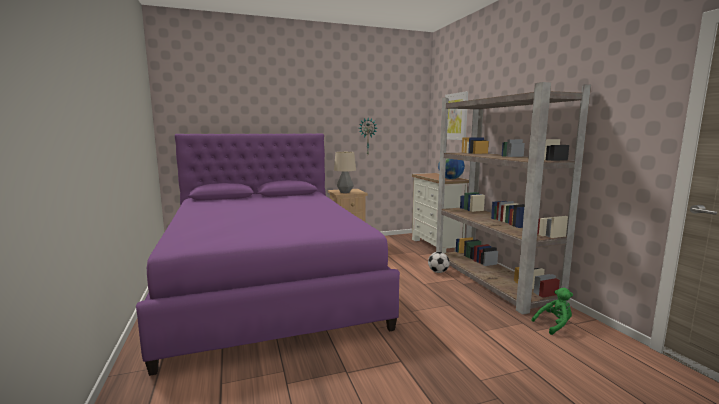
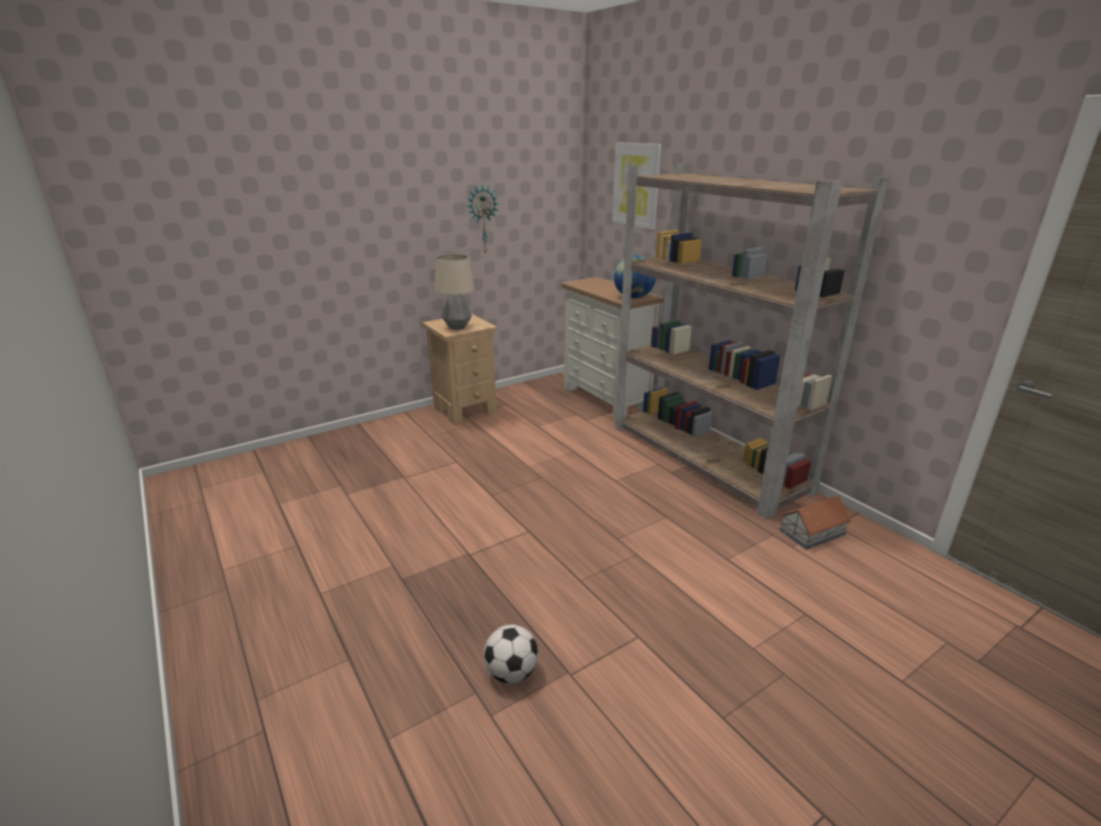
camera: 15 degrees left, 15 degrees up
purple bed [136,133,400,376] -> none
football [428,252,450,273] -> football moved to [484,625,538,683]
green plush toy [531,288,573,335] -> toy house [780,496,851,550]

